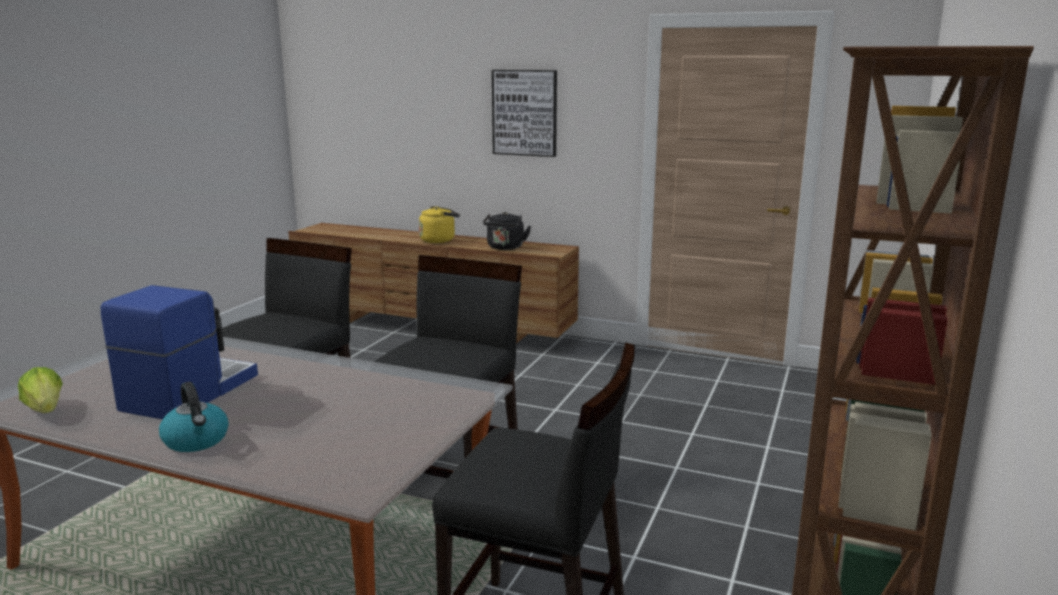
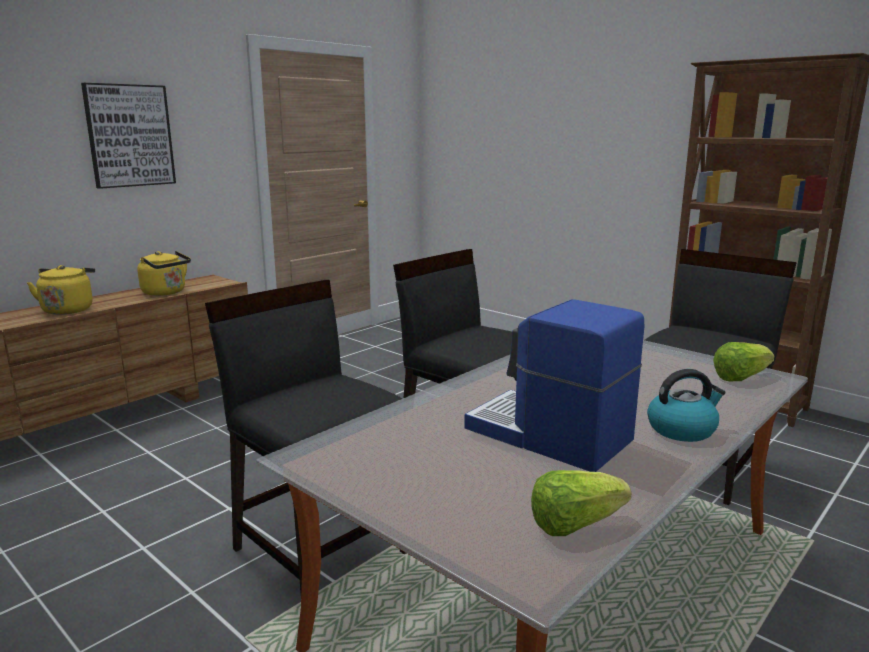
camera: 70 degrees left, 0 degrees up
black kettle [483,212,531,250] -> yellow kettle [137,251,191,296]
none -> lettuce [713,342,775,381]

